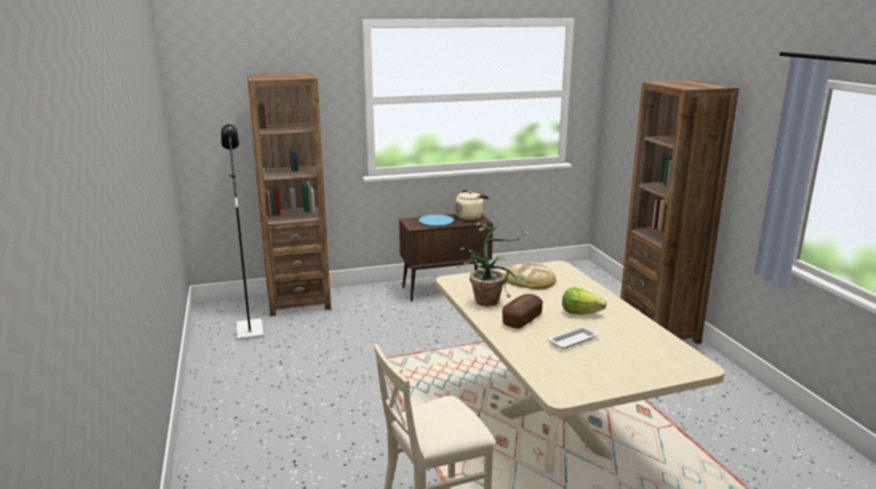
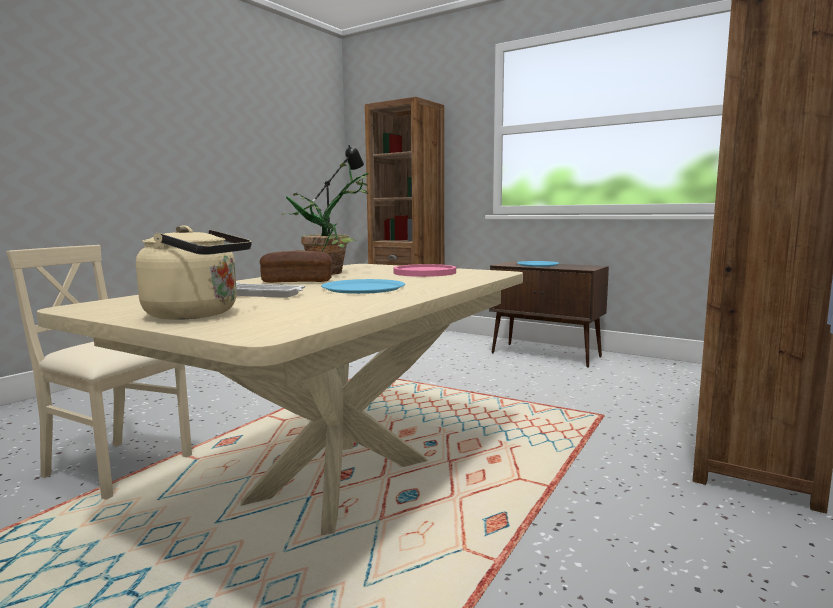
camera: 50 degrees right, 10 degrees down
beige kettle [455,190,489,220] -> beige kettle moved to [136,225,251,320]
bread [505,262,557,289] -> pink plate [394,264,456,277]
lettuce [562,287,607,315] -> blue plate [321,279,405,294]

